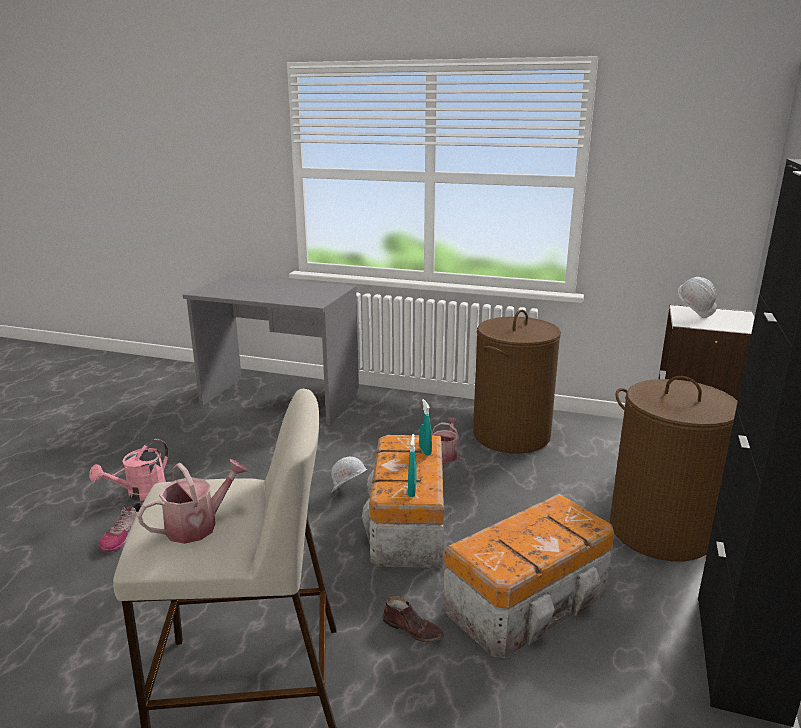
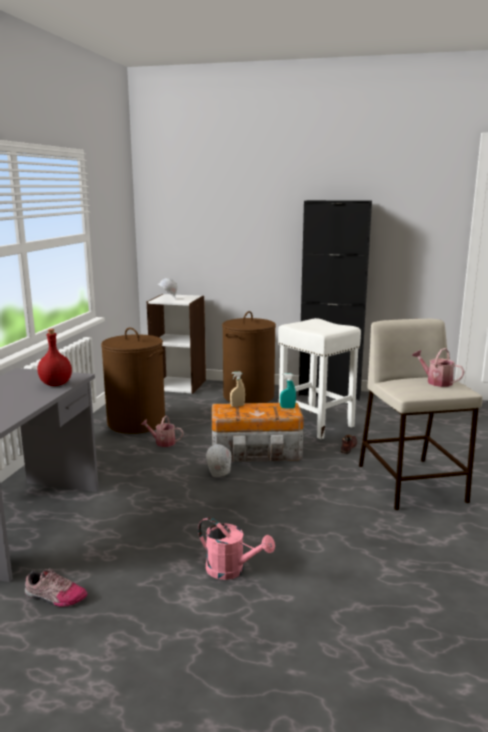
camera: 95 degrees left, 5 degrees down
shoe [99,502,143,552] -> shoe moved to [25,568,88,607]
turquoise spray bottle [419,399,432,456] -> beige spray bottle [230,371,245,407]
storage box [443,494,614,658] -> white stool [278,318,361,439]
none -> red bottle [38,329,72,386]

